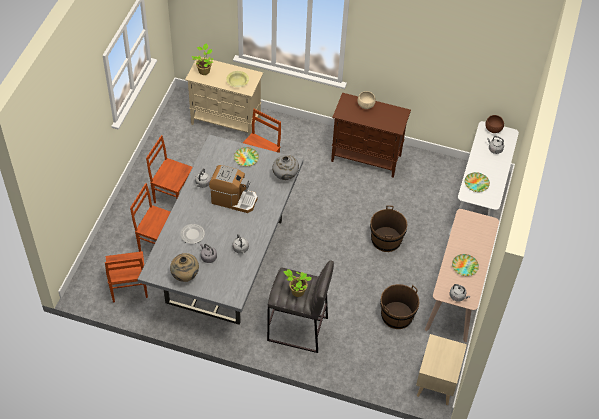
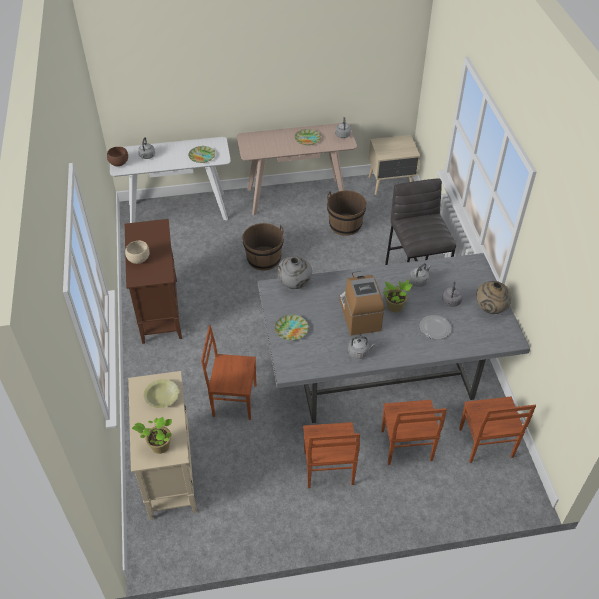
camera: 115 degrees left, 5 degrees down
brown chair [105,251,148,302] -> brown chair turned 120 degrees clockwise [459,397,536,463]
potted plant [283,270,312,297] -> potted plant moved to [382,279,413,312]

